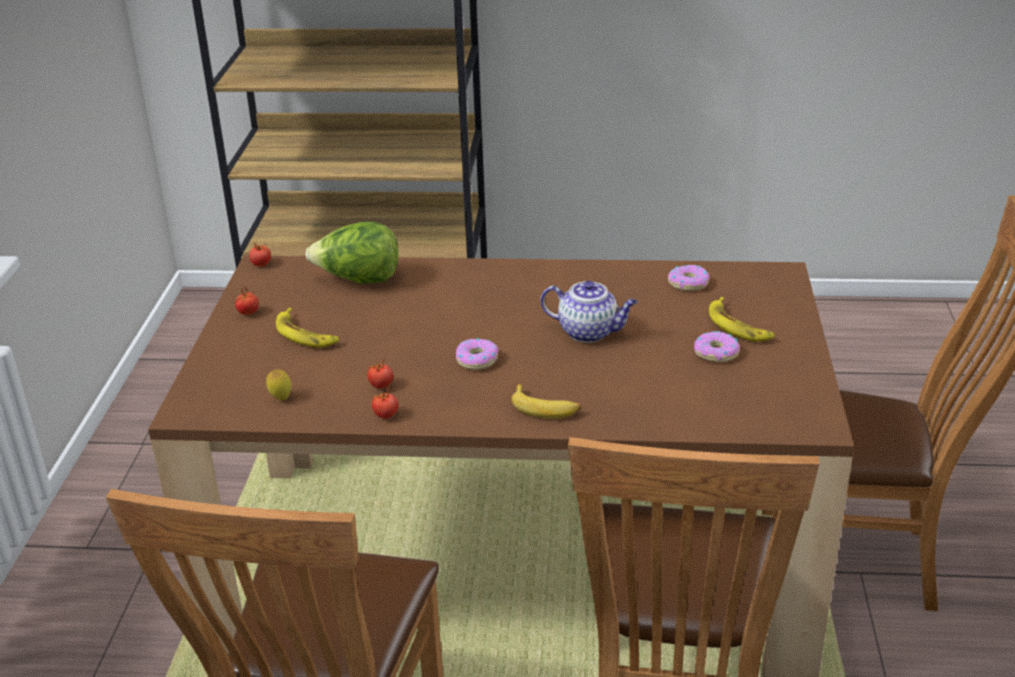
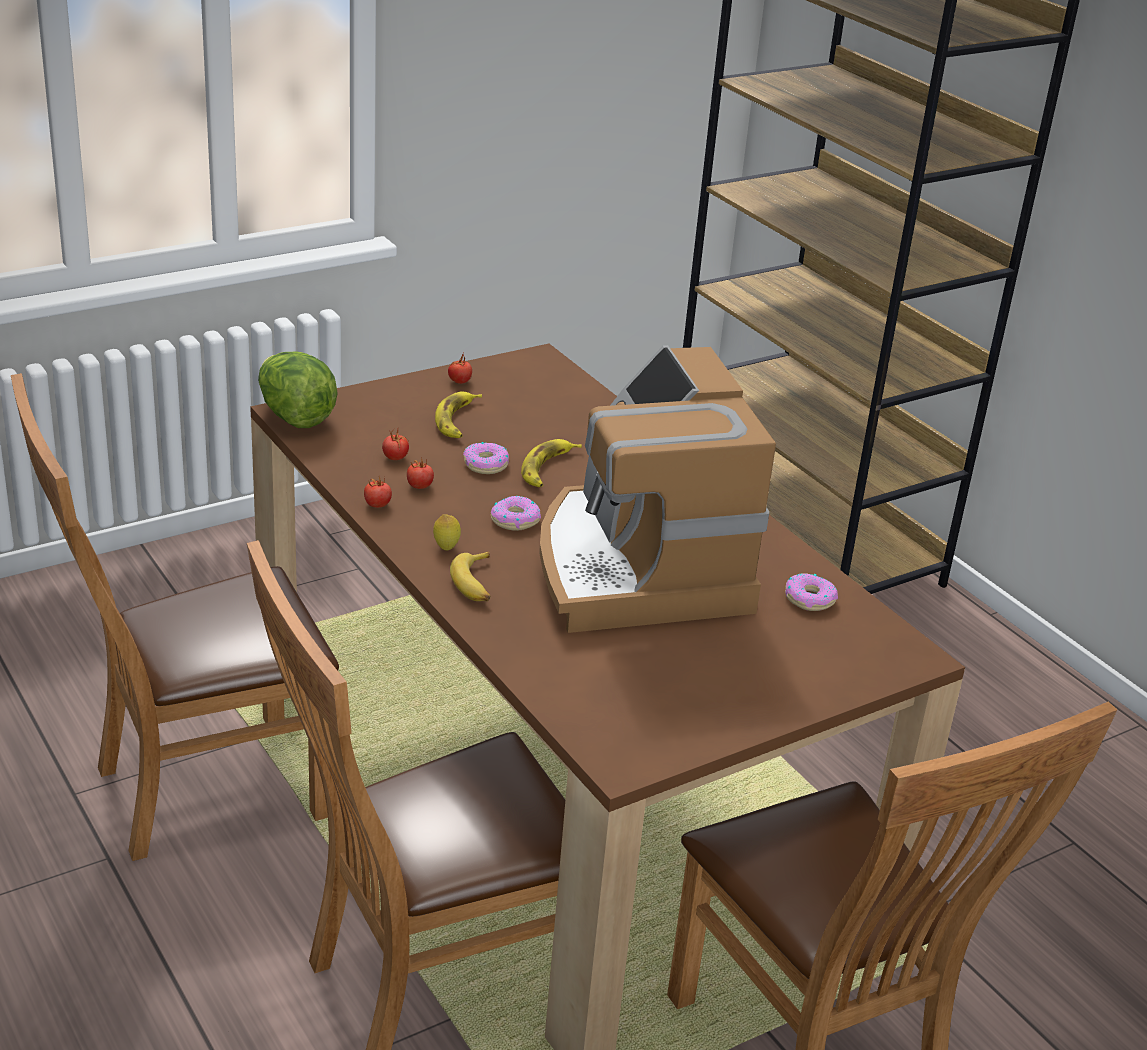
camera: 50 degrees right, 0 degrees up
tomato [249,240,271,267] -> tomato moved to [382,429,409,460]
lemon [266,370,291,400] -> lemon moved to [433,514,461,551]
lettuce [305,221,398,284] -> lettuce moved to [258,352,338,428]
teapot [541,281,638,343] -> coffee machine [539,345,776,633]
donut [694,331,740,362] -> donut moved to [463,442,509,474]
banana [709,297,775,342] -> banana moved to [521,439,582,487]

